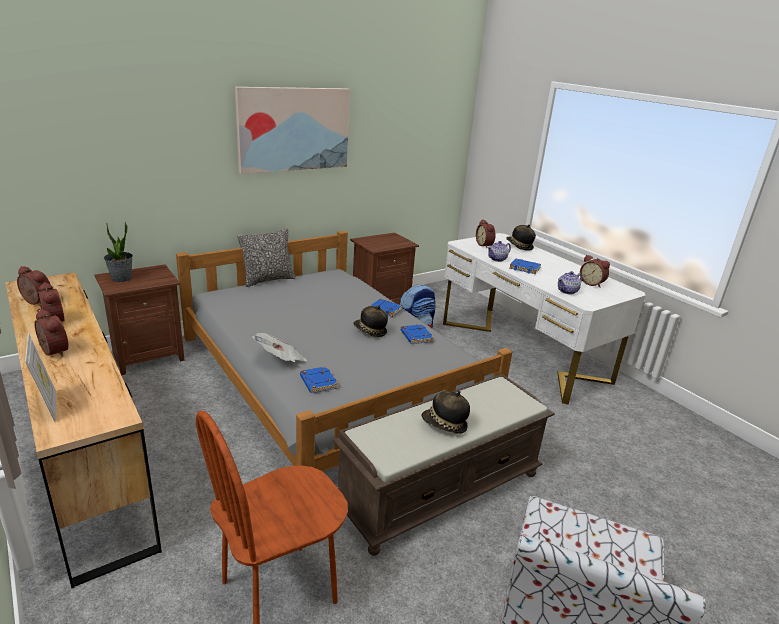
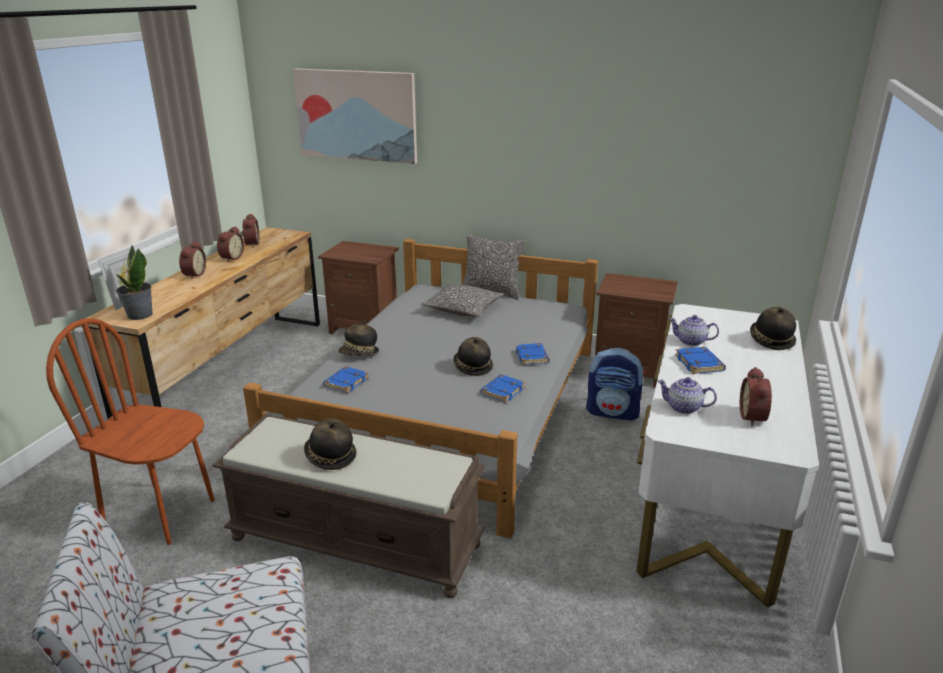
camera: 55 degrees right, 0 degrees up
potted plant [104,221,133,282] -> potted plant moved to [116,246,153,320]
picture [235,87,350,174] -> picture moved to [293,68,417,164]
newspaper [252,333,307,362] -> hat [339,320,379,356]
alarm clock [476,219,496,248] -> none
none -> pillow [421,284,504,317]

